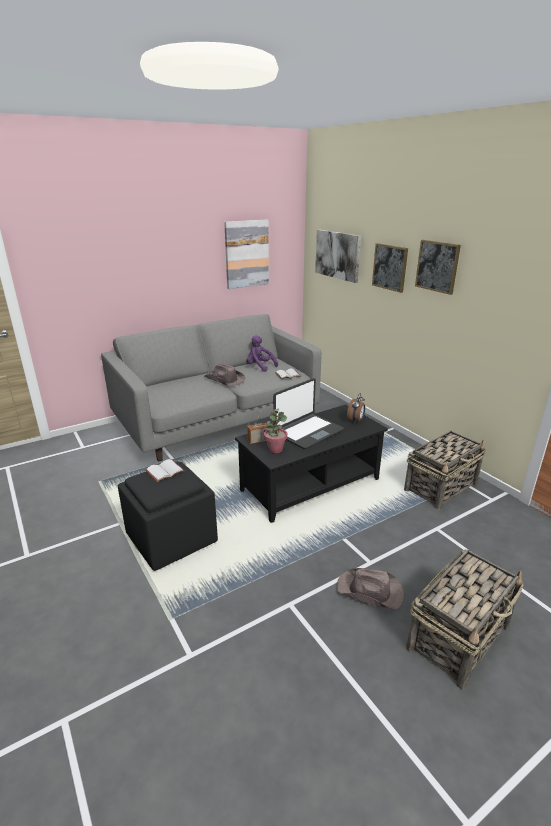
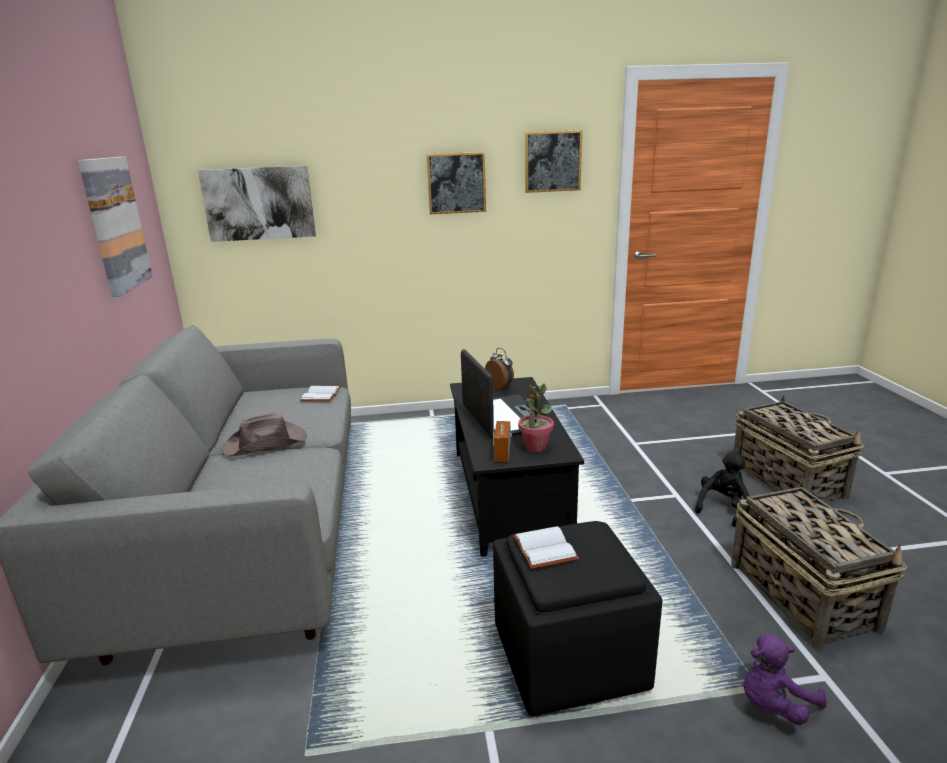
camera: 65 degrees left, 5 degrees down
purple plush toy [247,335,278,372] -> purple plush toy moved to [744,634,826,725]
brown hat [337,568,404,610] -> black plush toy [695,451,749,527]
picture [372,243,408,293] -> picture moved to [525,130,582,193]
basket [404,430,486,509] -> basket moved to [731,478,908,650]

